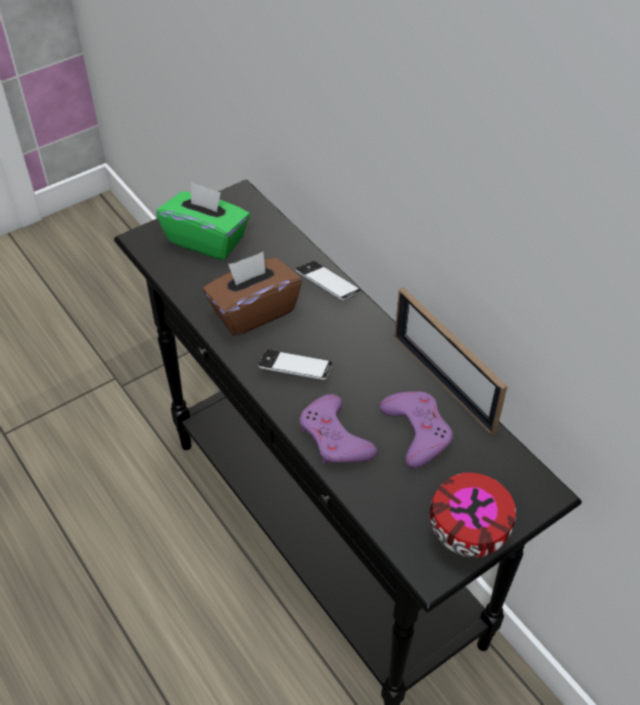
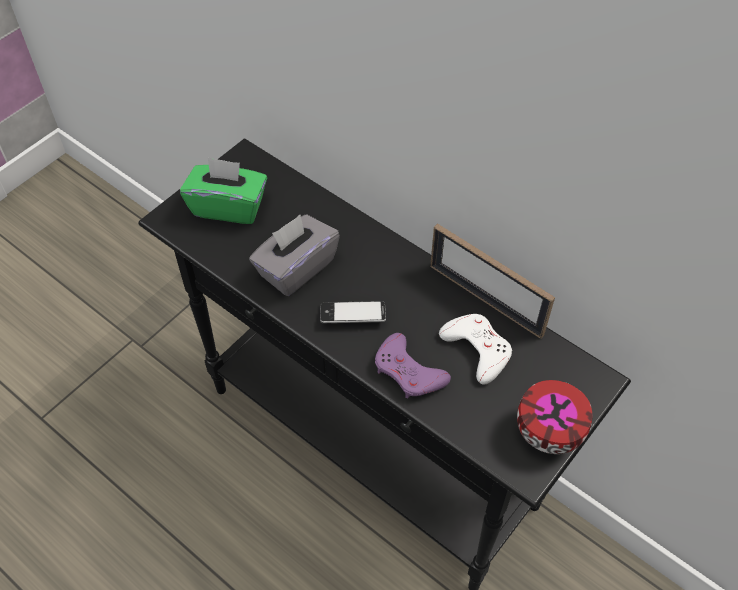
camera: 15 degrees left, 5 degrees up
brown tissue box [203,252,302,336] -> grey tissue box [249,214,340,296]
phone [295,261,362,301] -> none
purple game controller [379,391,453,468] -> white game controller [439,314,512,384]

